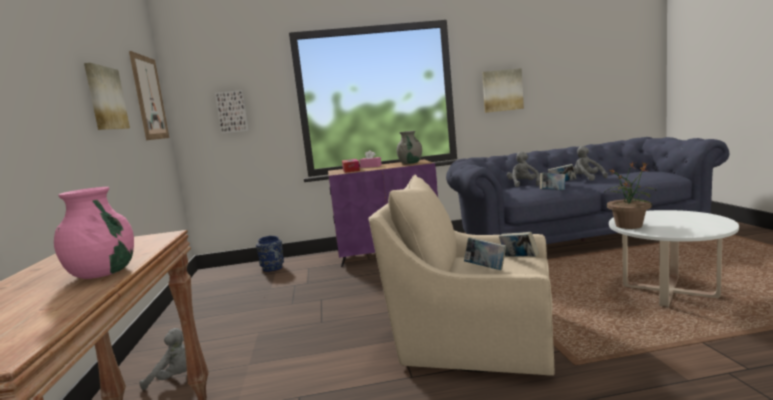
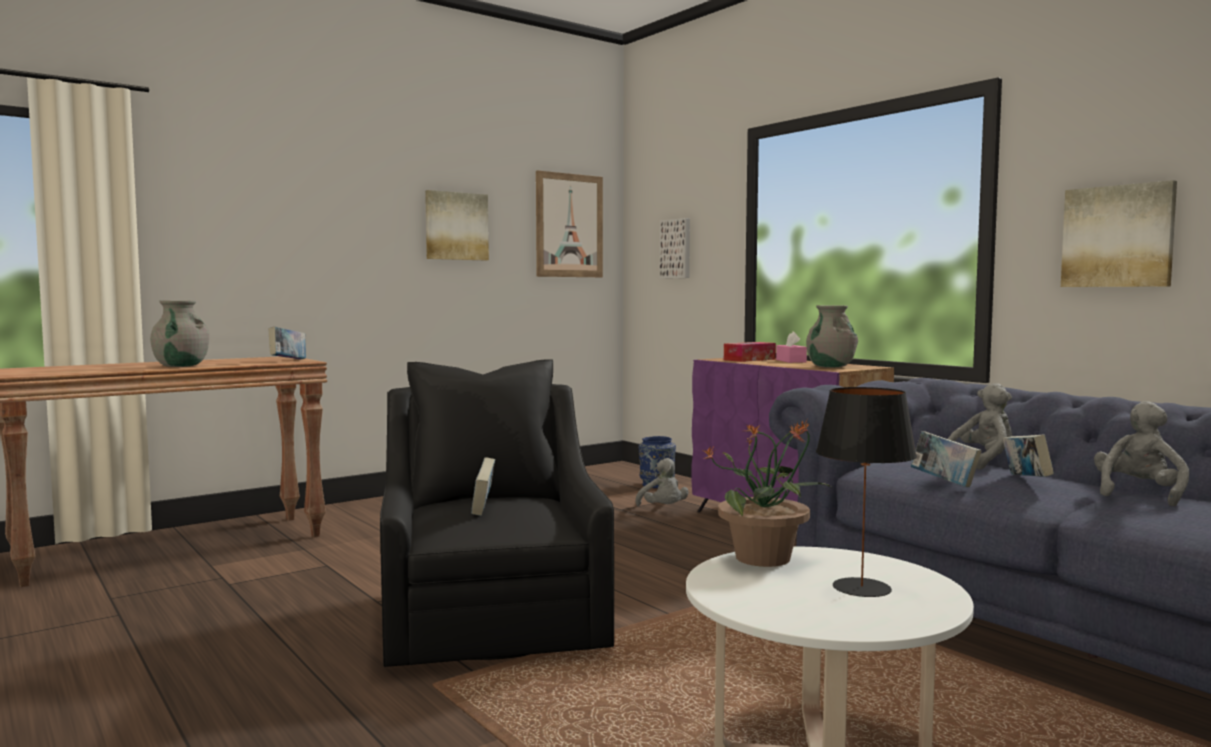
camera: 60 degrees right, 5 degrees down
pink vase [54,187,134,279] -> grey vase [150,300,209,367]
grey plush toy [139,328,187,390] -> grey plush toy moved to [635,458,689,506]
beige armchair [368,174,555,375] -> black armchair [380,359,614,667]
book [499,232,539,257] -> book moved to [269,327,306,360]
none -> black table lamp [816,387,917,597]

